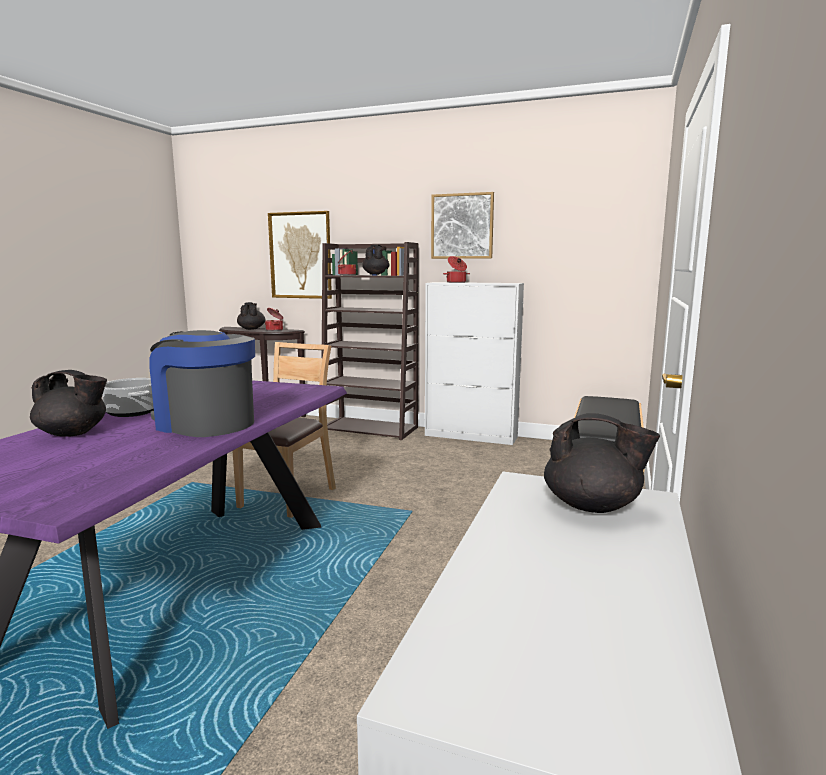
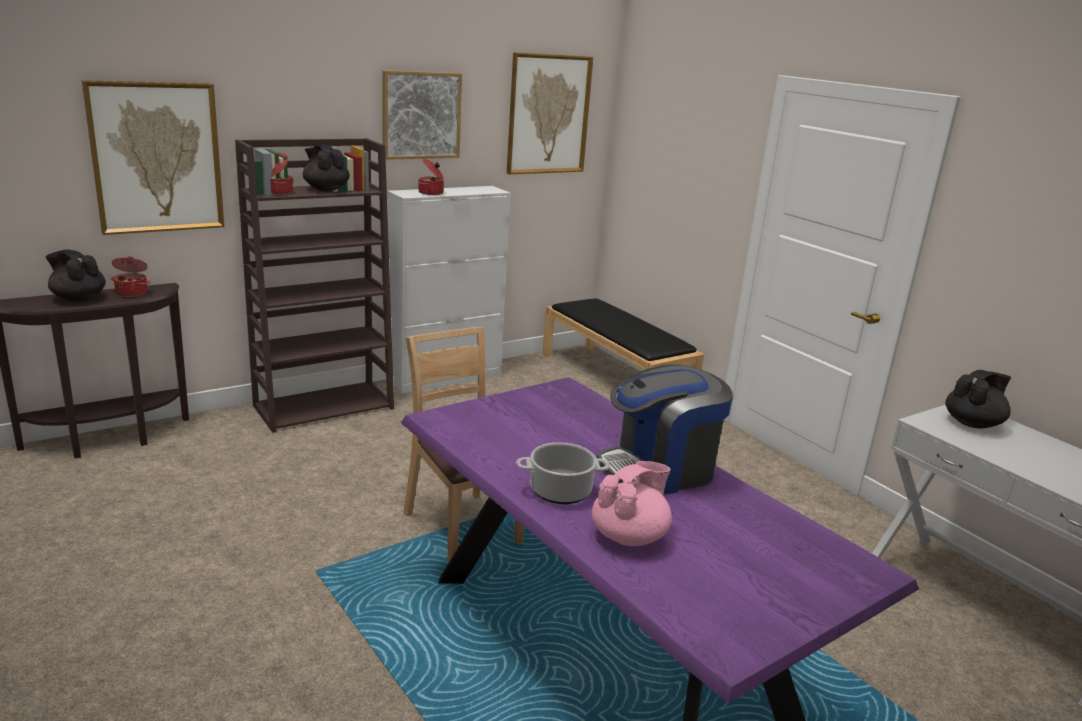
camera: 55 degrees left, 10 degrees up
black teapot [30,370,107,437] -> pink teapot [592,461,672,546]
none -> picture [507,52,593,174]

